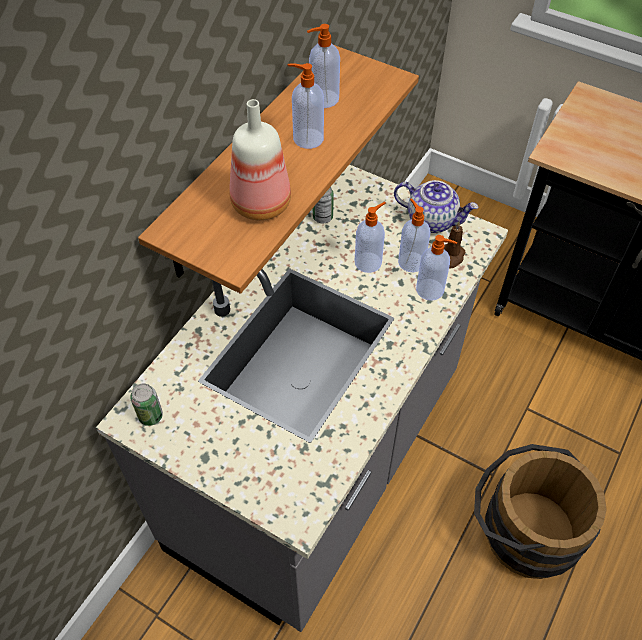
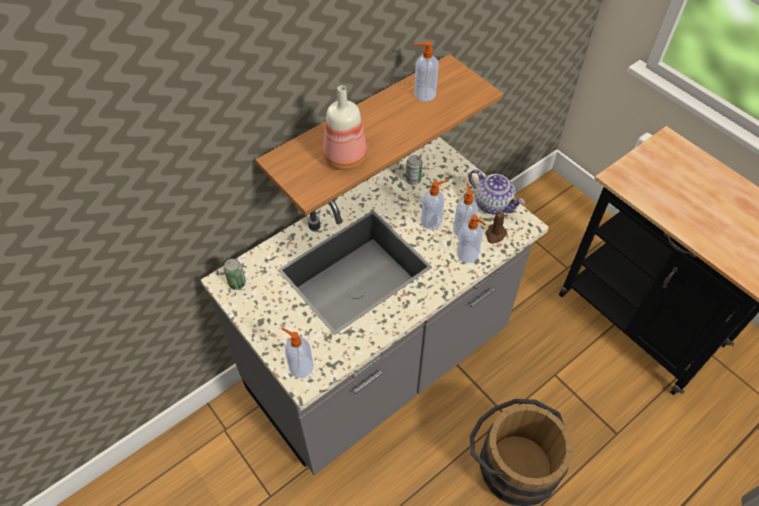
camera: 20 degrees right, 0 degrees up
soap dispenser [288,63,324,149] -> soap dispenser moved to [282,328,313,378]

